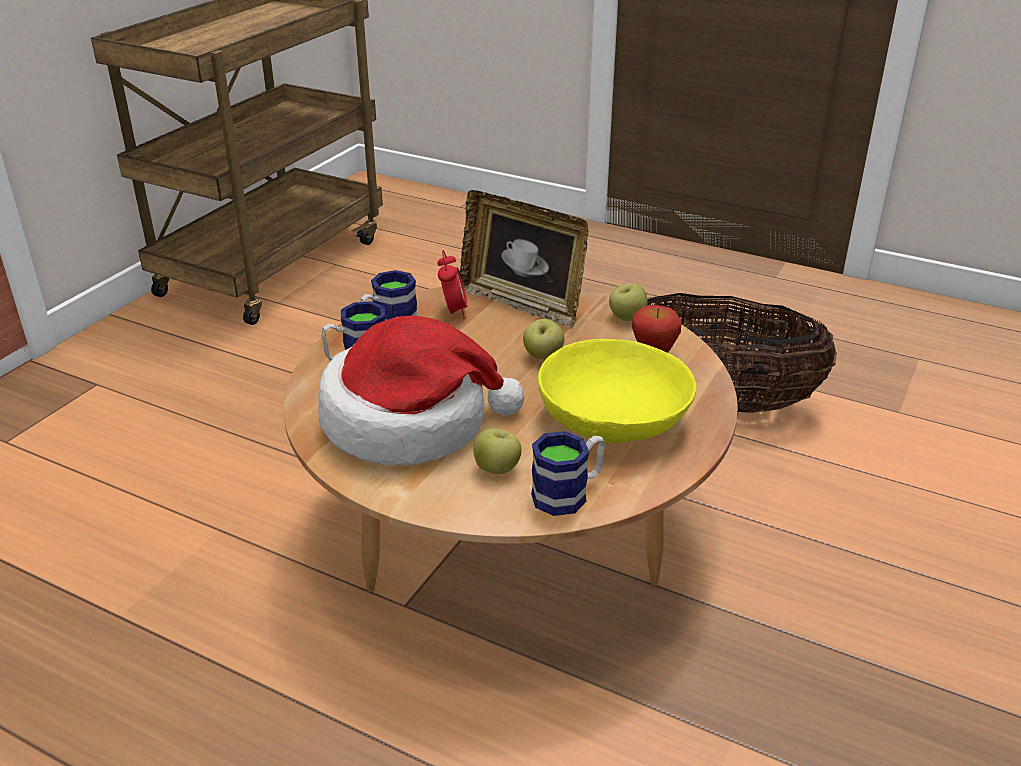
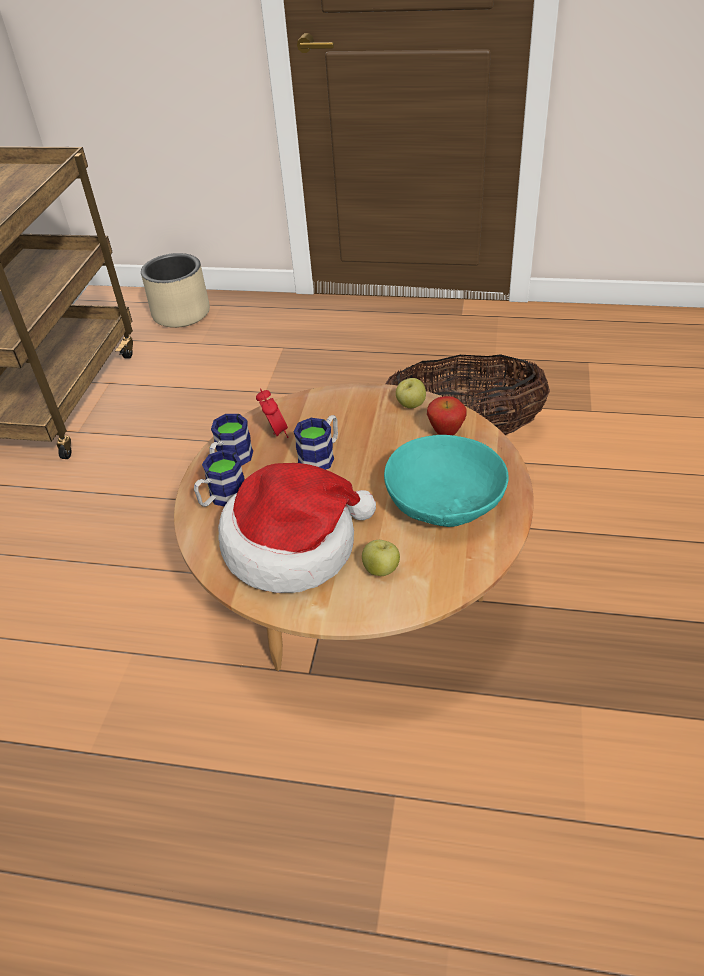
camera: 15 degrees left, 10 degrees up
picture frame [460,190,589,329] -> none
apple [523,319,564,360] -> none
mug [531,431,605,516] -> mug moved to [293,415,338,470]
yellow bowl [538,339,696,443] -> turquoise bowl [384,435,509,527]
none -> beige planter [141,253,210,328]

